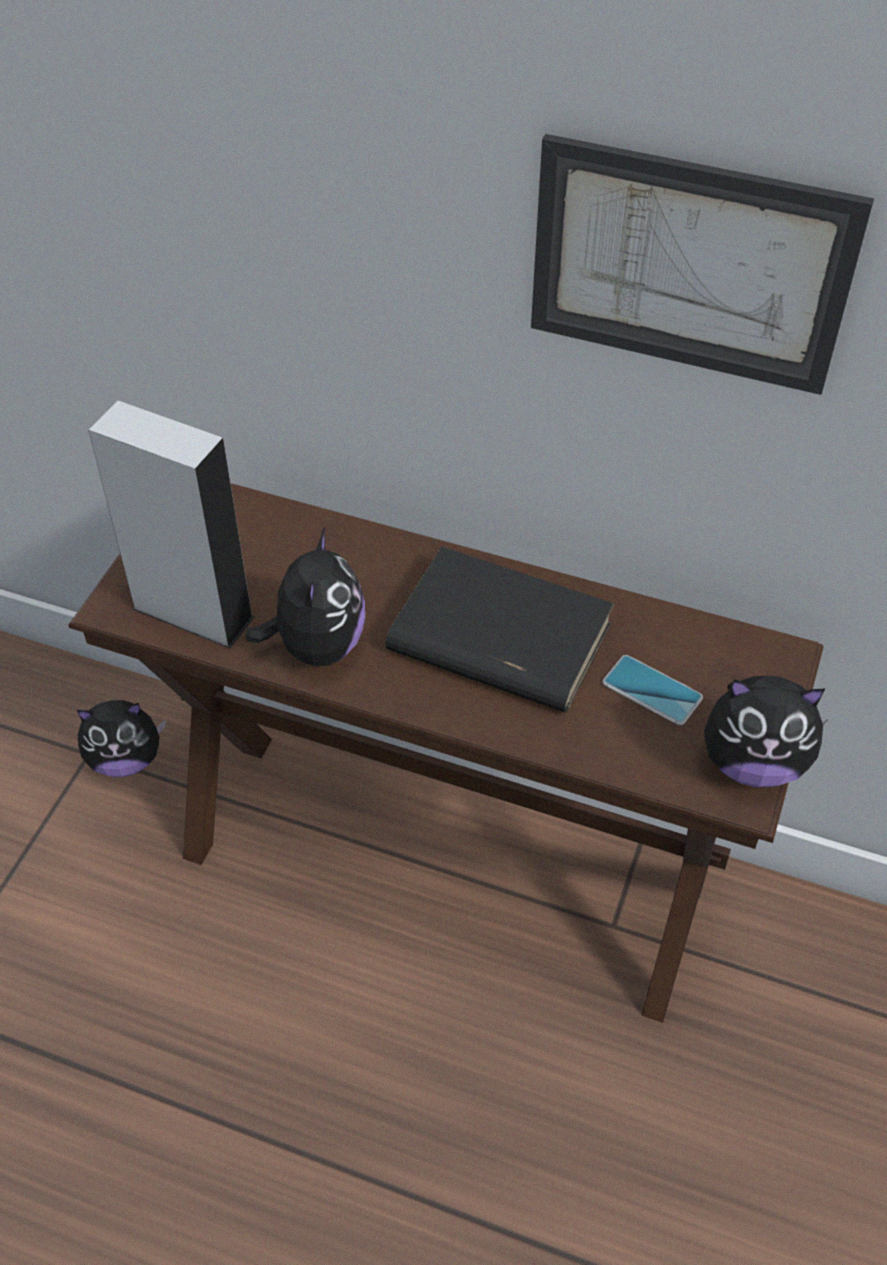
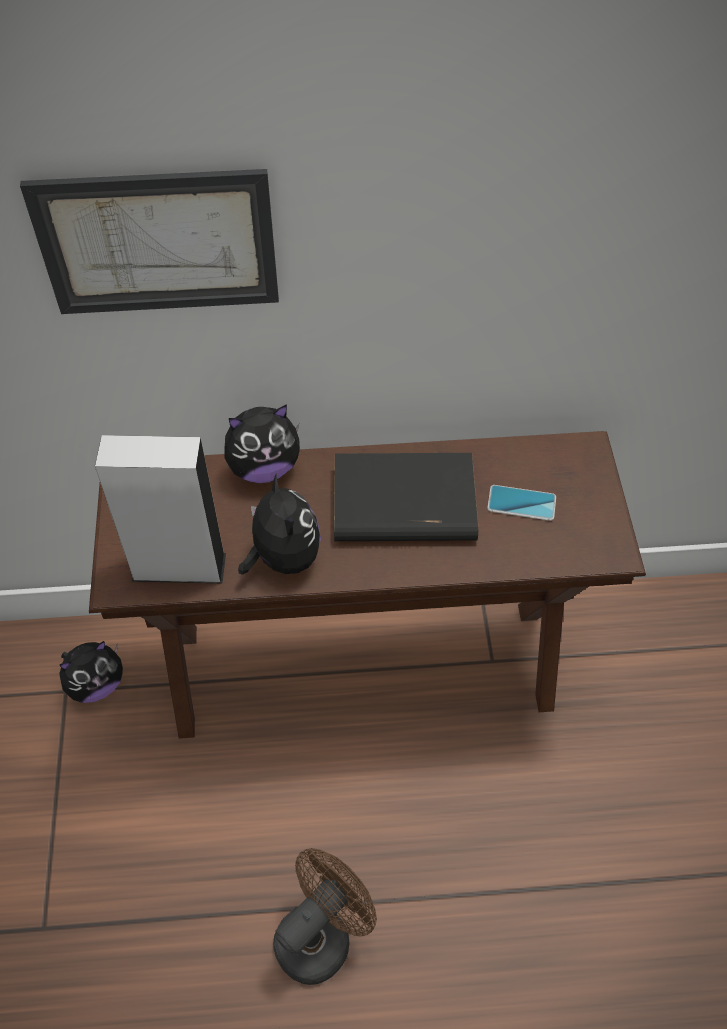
camera: 25 degrees left, 5 degrees up
picture [531,134,874,395] -> picture moved to [20,169,279,314]
plush toy [704,676,829,788] -> plush toy moved to [224,404,300,483]
none -> brown fan [273,848,377,985]

